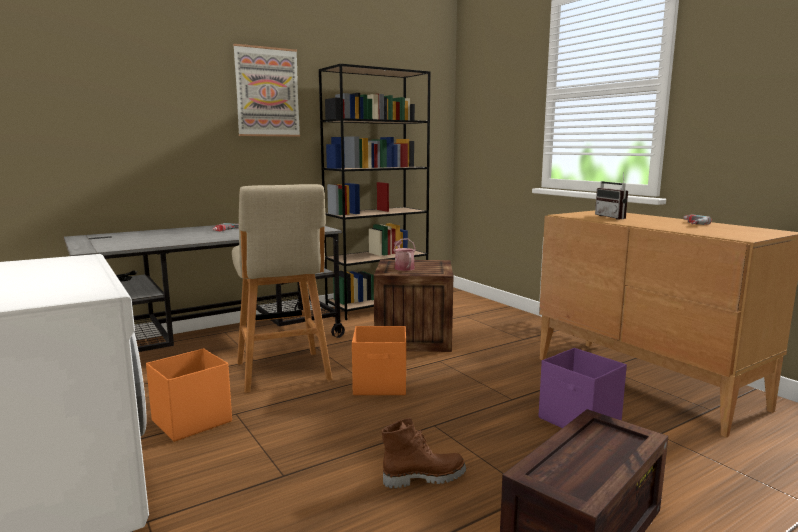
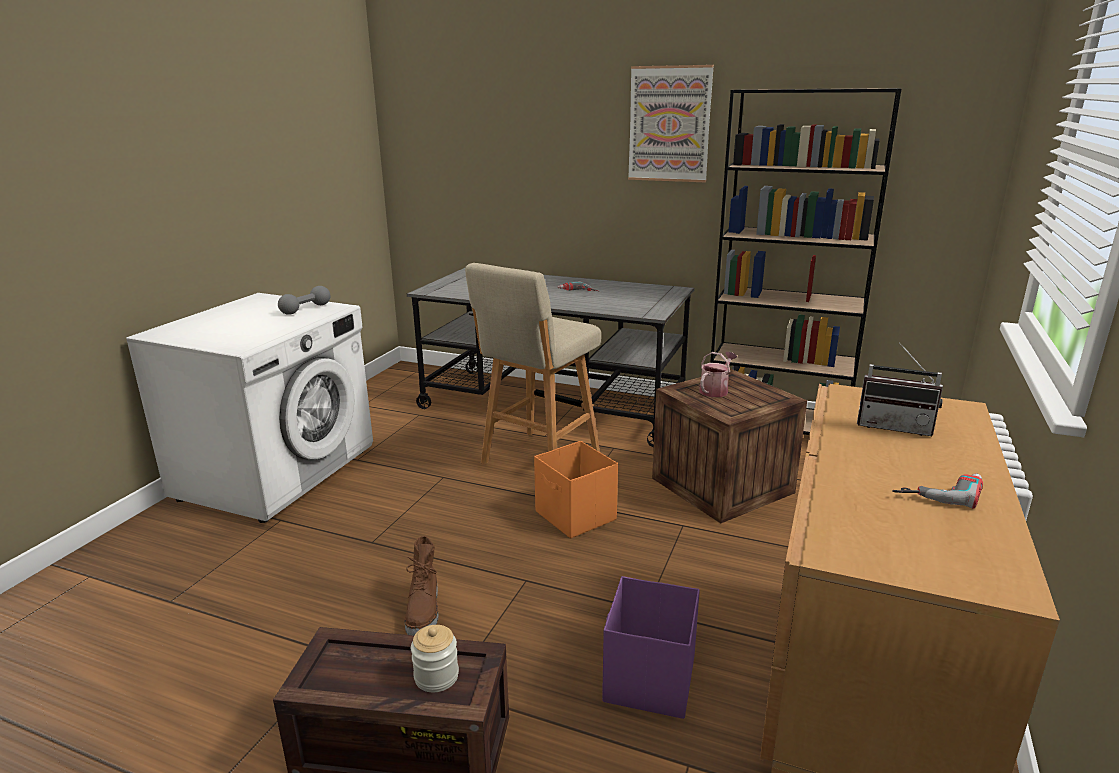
camera: 55 degrees right, 10 degrees up
orange storage box [146,349,232,442] -> none
brown boot [382,418,466,488] -> brown boot turned 45 degrees clockwise [405,536,439,635]
radio [595,172,628,219] -> radio turned 105 degrees counterclockwise [857,343,943,436]
none -> grey dumbbell [278,286,331,315]
none -> jar [411,625,459,692]

